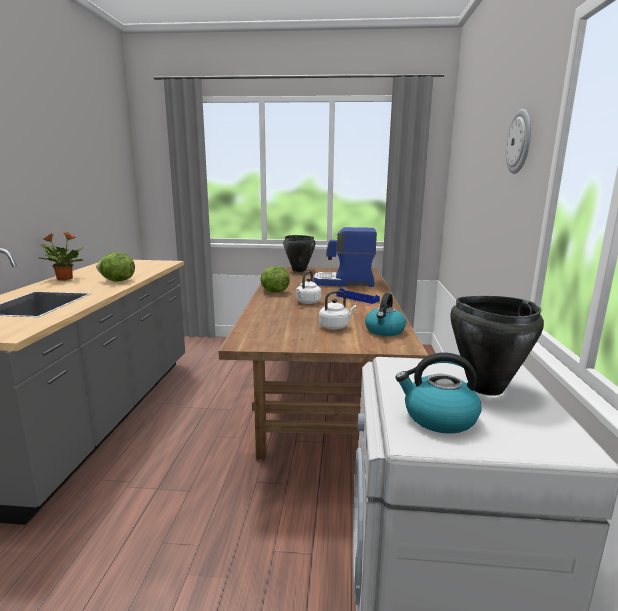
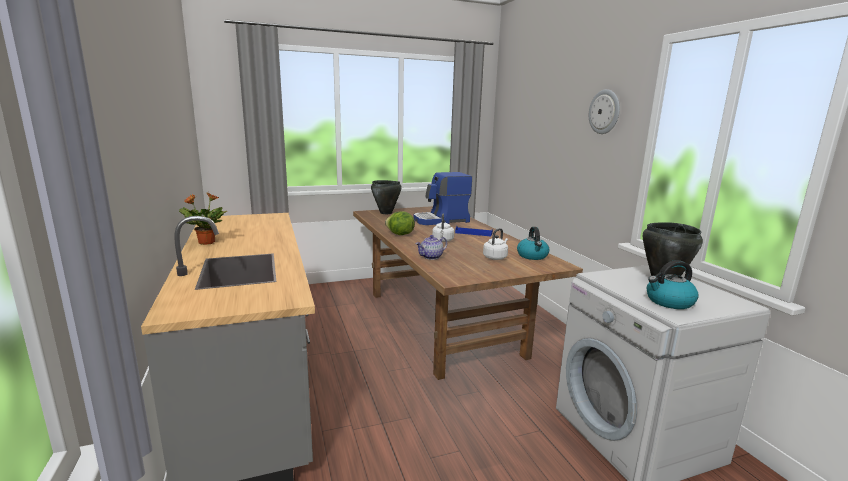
camera: 25 degrees left, 0 degrees up
lettuce [96,252,135,282] -> none
none -> teapot [416,235,447,260]

